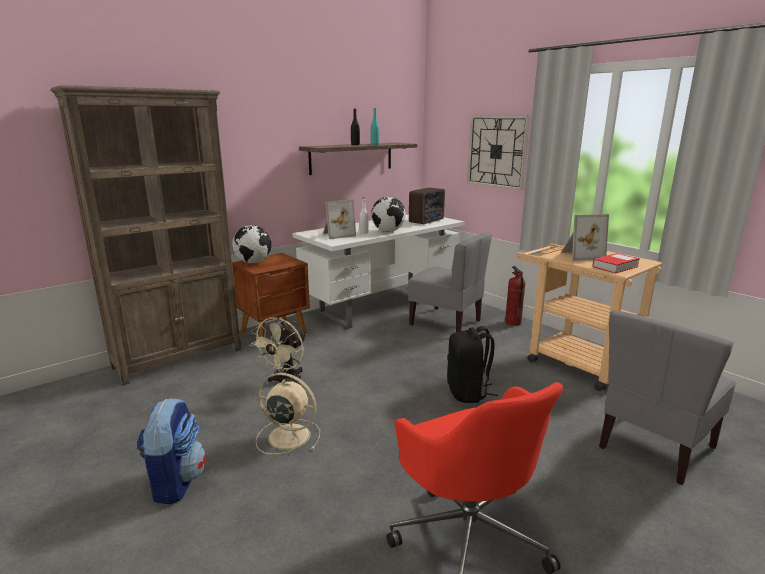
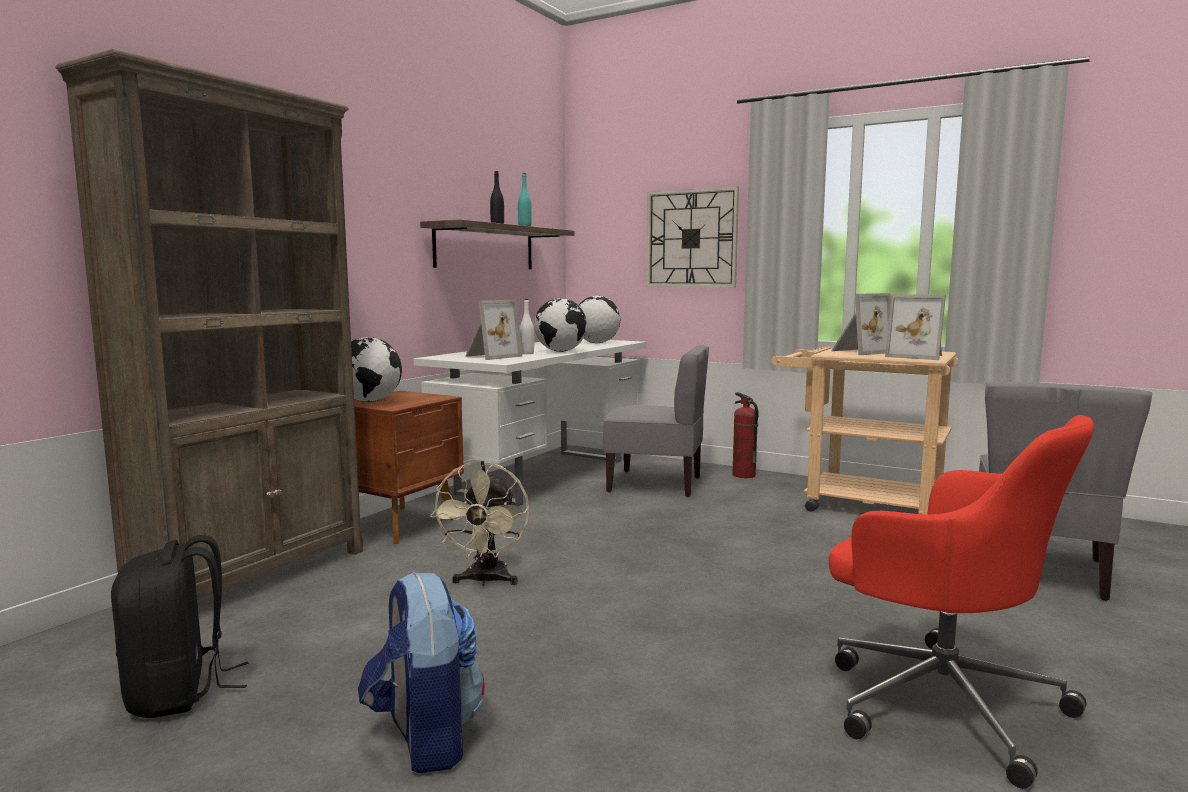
camera: 20 degrees left, 10 degrees down
beige fan [256,373,320,455] -> none
radio [409,188,445,224] -> globe [579,296,620,343]
black backpack [447,326,498,403] -> black backpack moved to [111,535,248,718]
book [592,253,640,273] -> picture frame [885,294,946,360]

